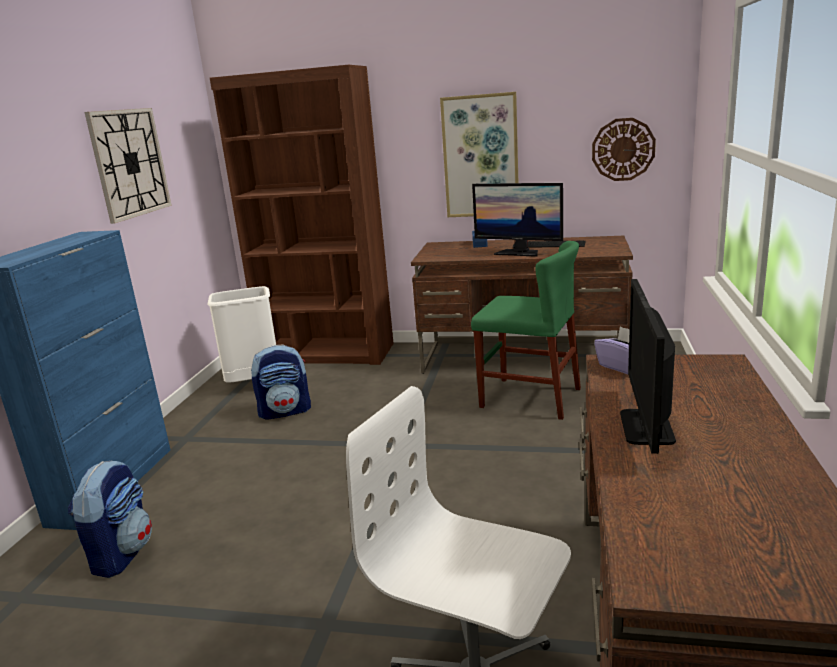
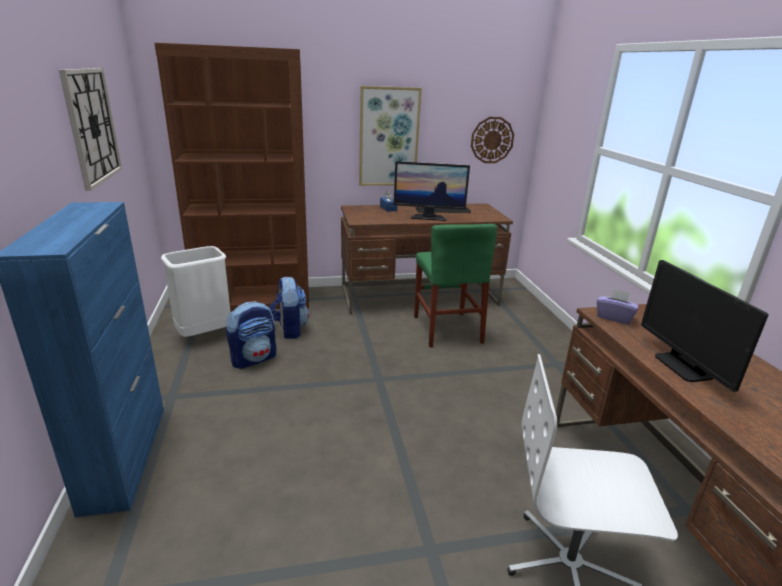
camera: 25 degrees left, 5 degrees up
backpack [68,461,152,578] -> backpack moved to [269,276,309,339]
green chair [471,241,581,420] -> green chair turned 75 degrees clockwise [414,224,497,347]

